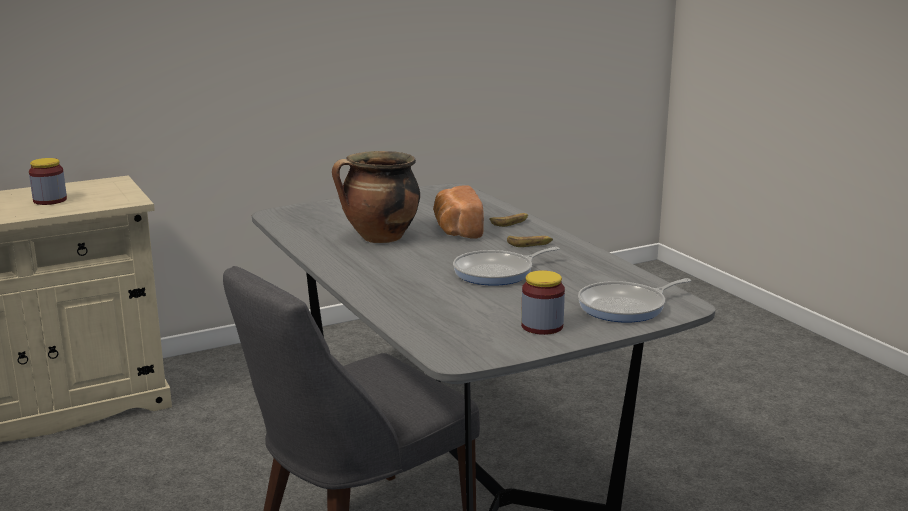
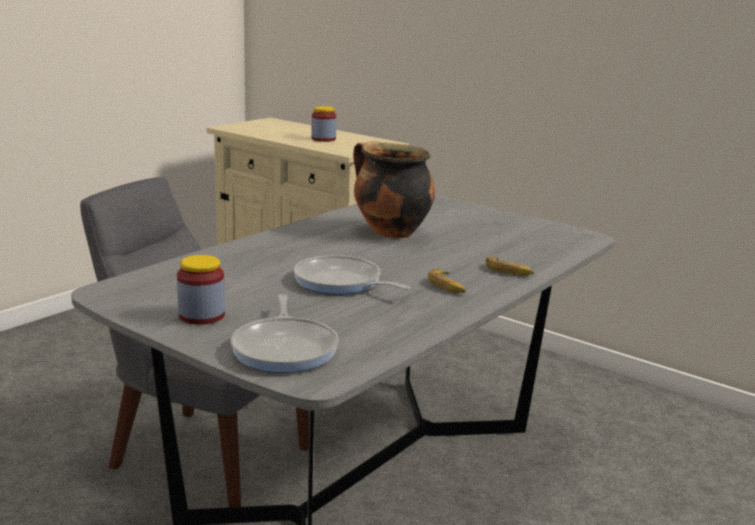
camera: 65 degrees right, 0 degrees up
bread [433,185,484,239] -> none
frying pan [578,278,691,322] -> frying pan turned 135 degrees counterclockwise [231,294,338,373]

